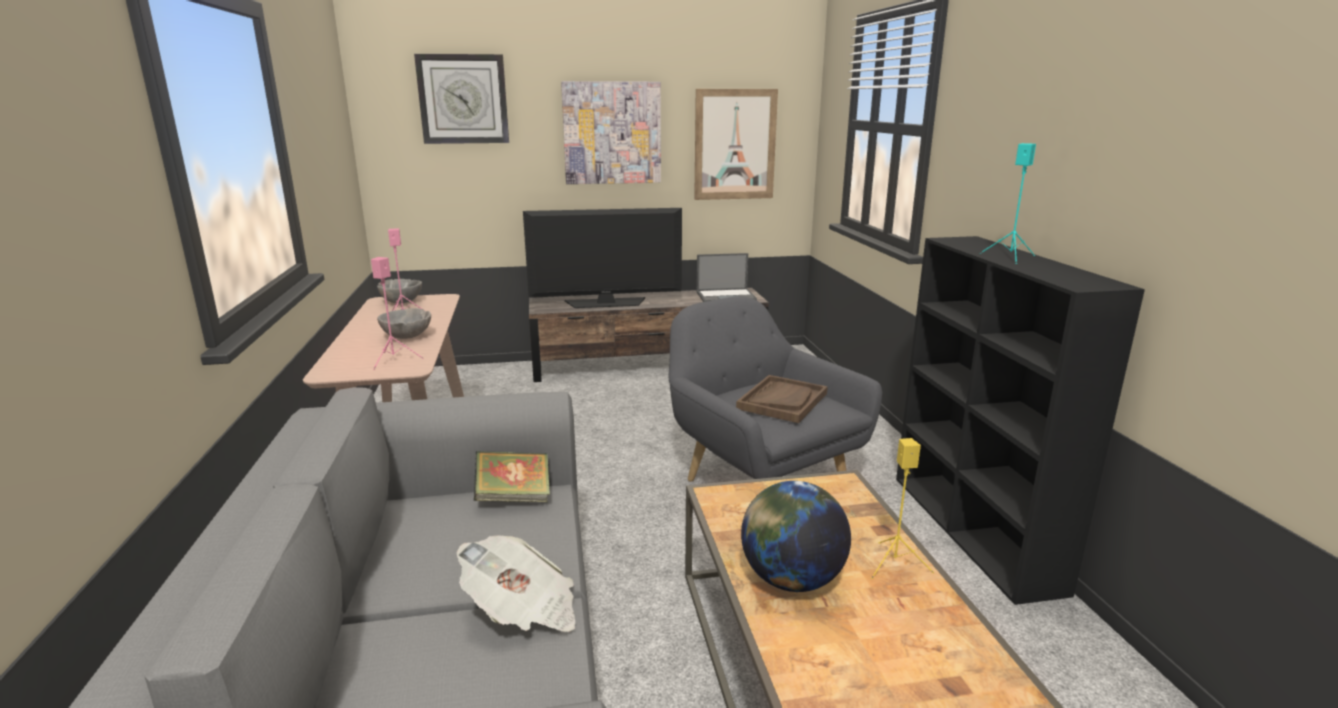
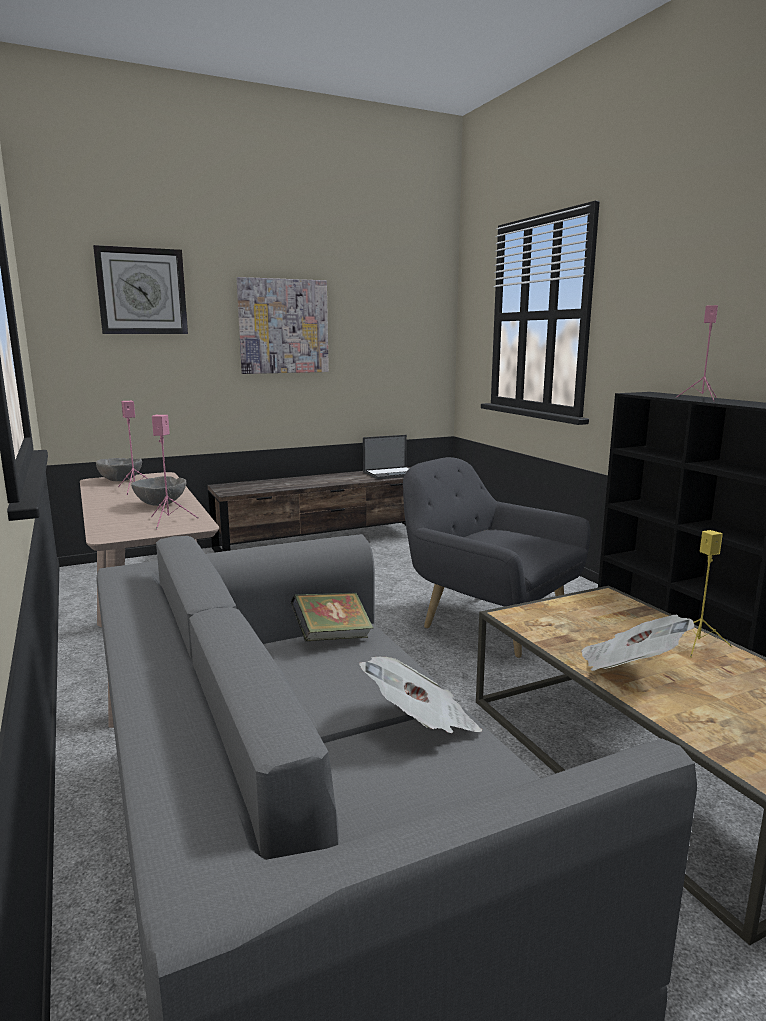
camera: 15 degrees left, 5 degrees down
television [523,208,682,308] -> none
picture [694,89,778,200] -> none
brown tray [736,375,828,423] -> none
globe [741,481,851,592] -> newspaper [581,615,694,671]
turquoise speaker [980,143,1036,264] -> pink speaker [675,305,718,400]

